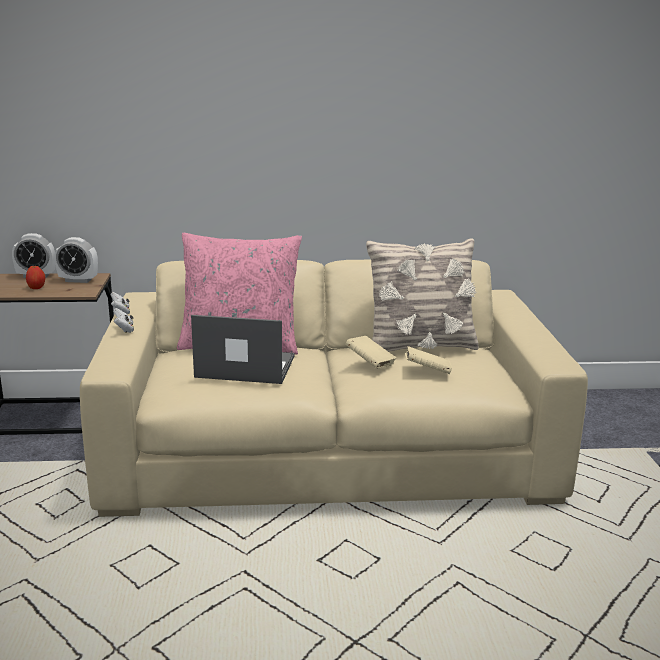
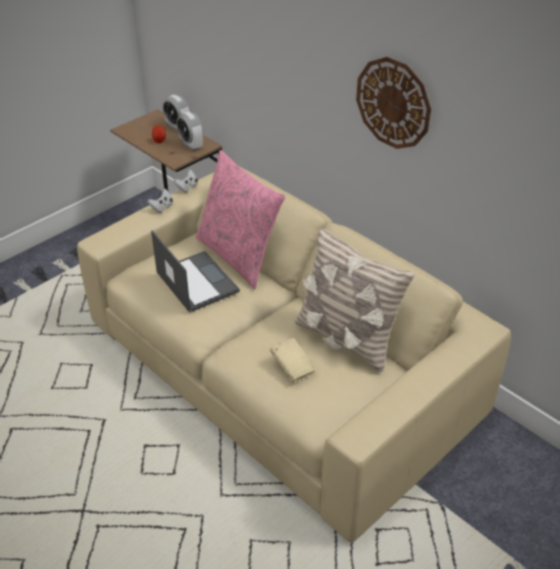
camera: 50 degrees right, 20 degrees up
beige book [345,336,397,368] -> none
none -> wall clock [356,57,431,149]

